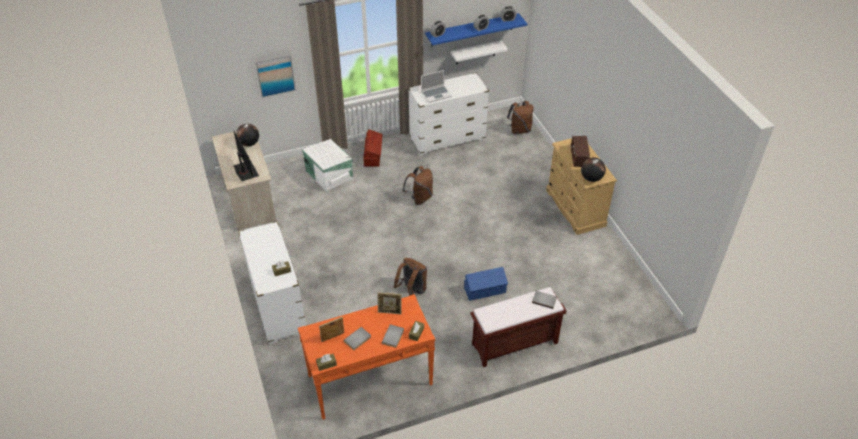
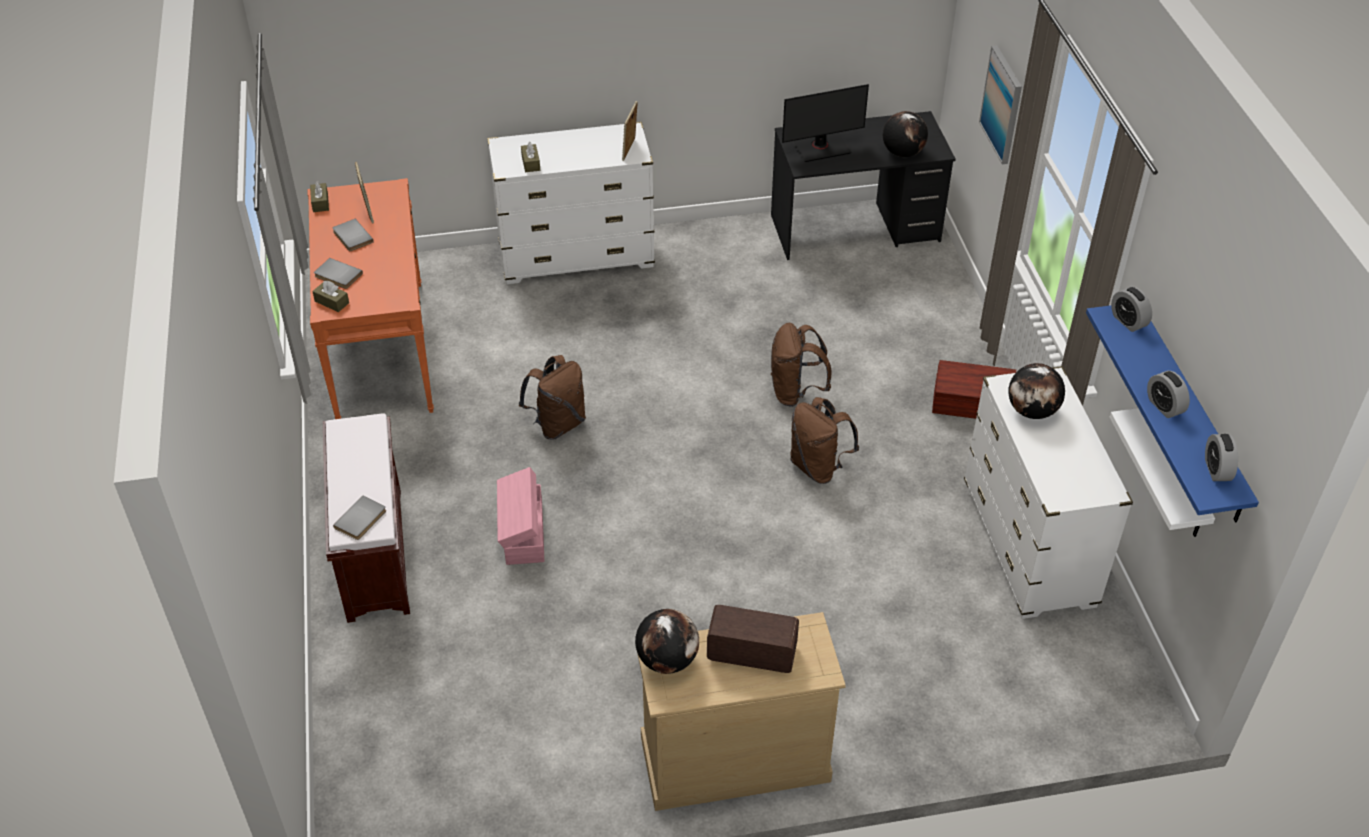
camera: 100 degrees right, 0 degrees up
beige desk [212,131,276,230] -> black desk [771,111,956,260]
white storage box [302,139,353,192] -> none
picture frame [377,292,402,314] -> picture frame moved to [622,101,638,161]
laptop [421,70,452,103] -> globe [1008,363,1065,419]
blue storage box [464,267,508,301] -> pink storage box [497,467,544,565]
brown backpack [507,101,534,134] -> brown backpack moved to [771,323,831,407]

